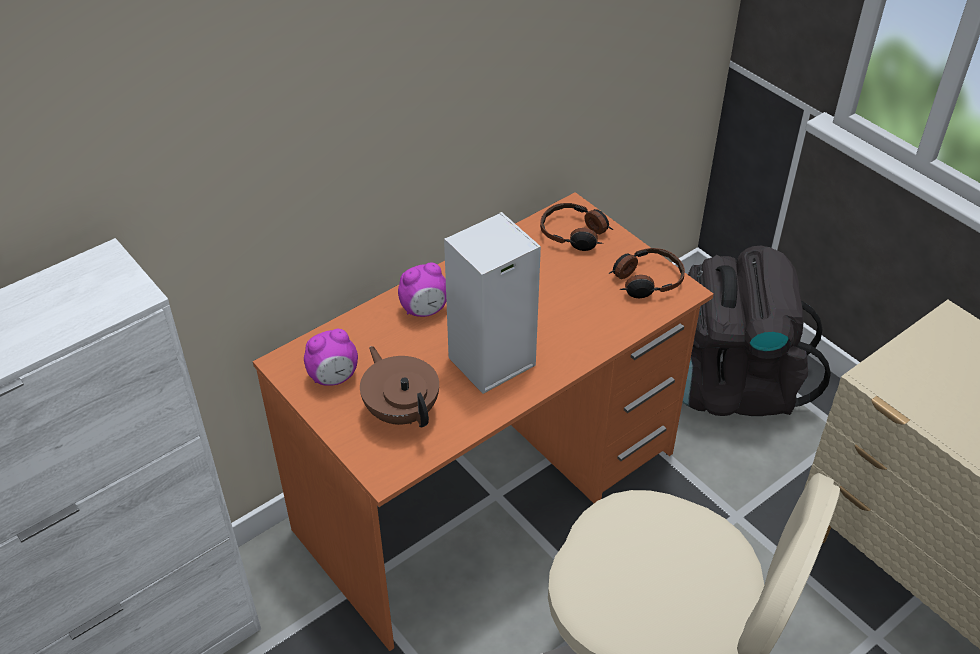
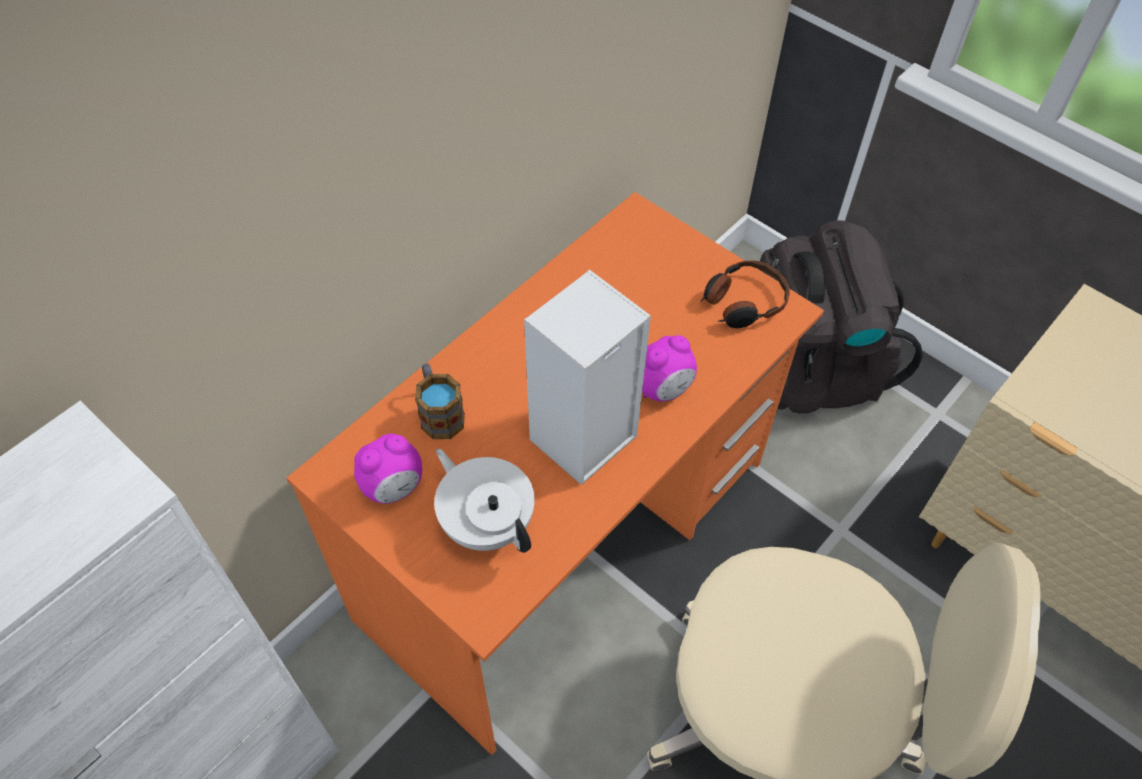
camera: 10 degrees left, 10 degrees up
brown teapot [360,346,439,427] -> white teapot [434,449,535,553]
alarm clock [398,262,446,317] -> alarm clock moved to [642,335,697,402]
headphones [540,203,613,251] -> none
none -> mug [415,363,465,439]

